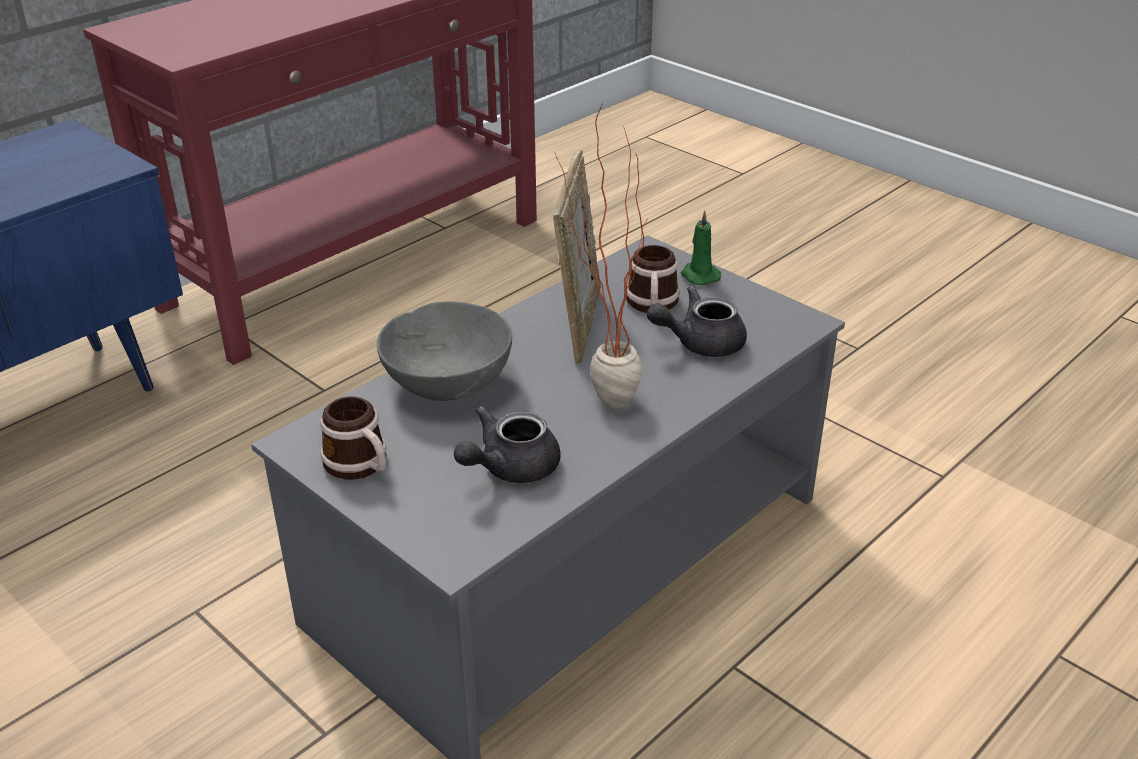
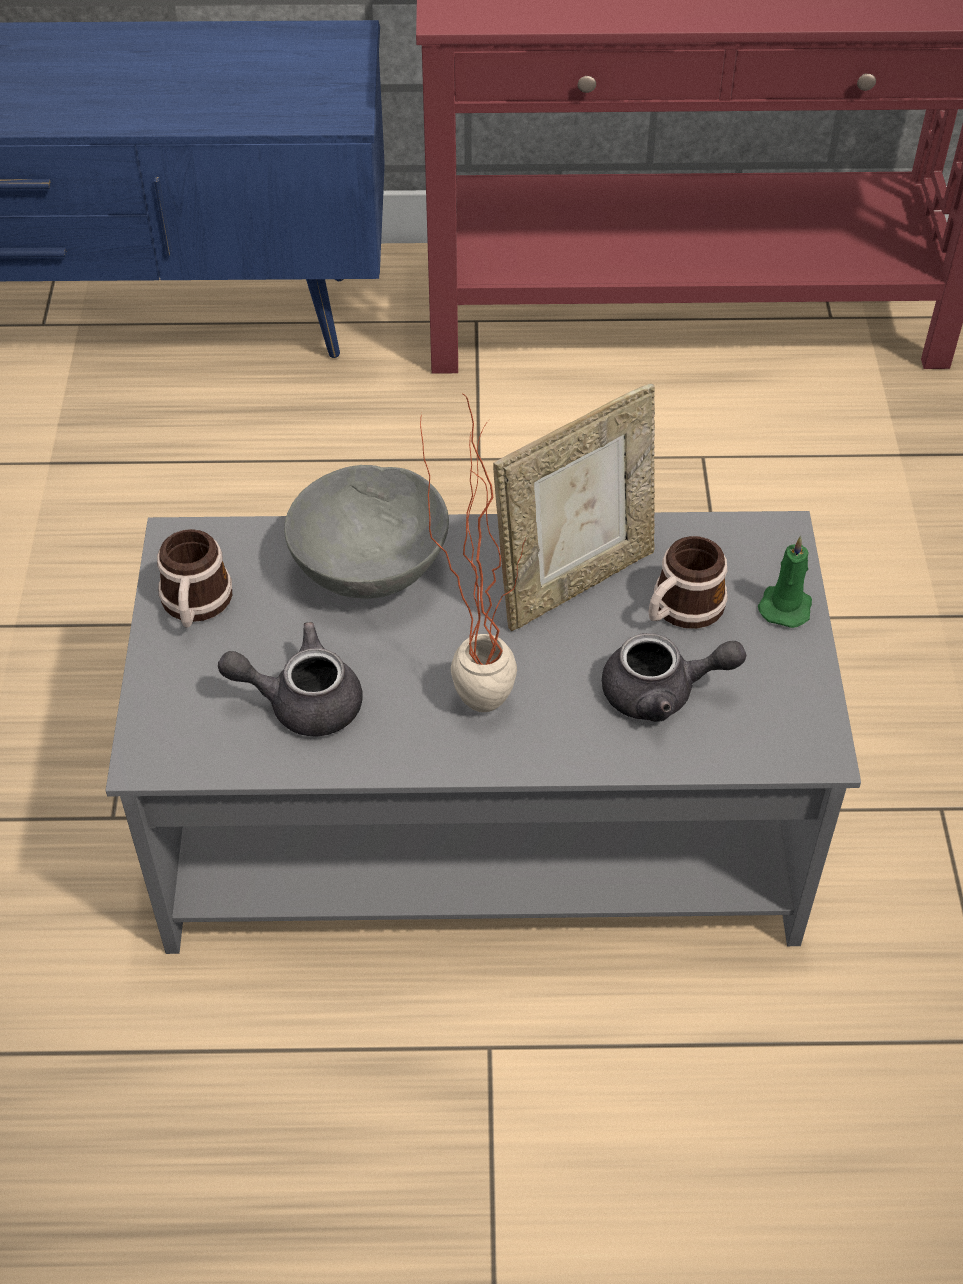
camera: 45 degrees right, 15 degrees up
grey teapot [647,286,747,357] -> grey teapot turned 150 degrees clockwise [602,633,746,722]

